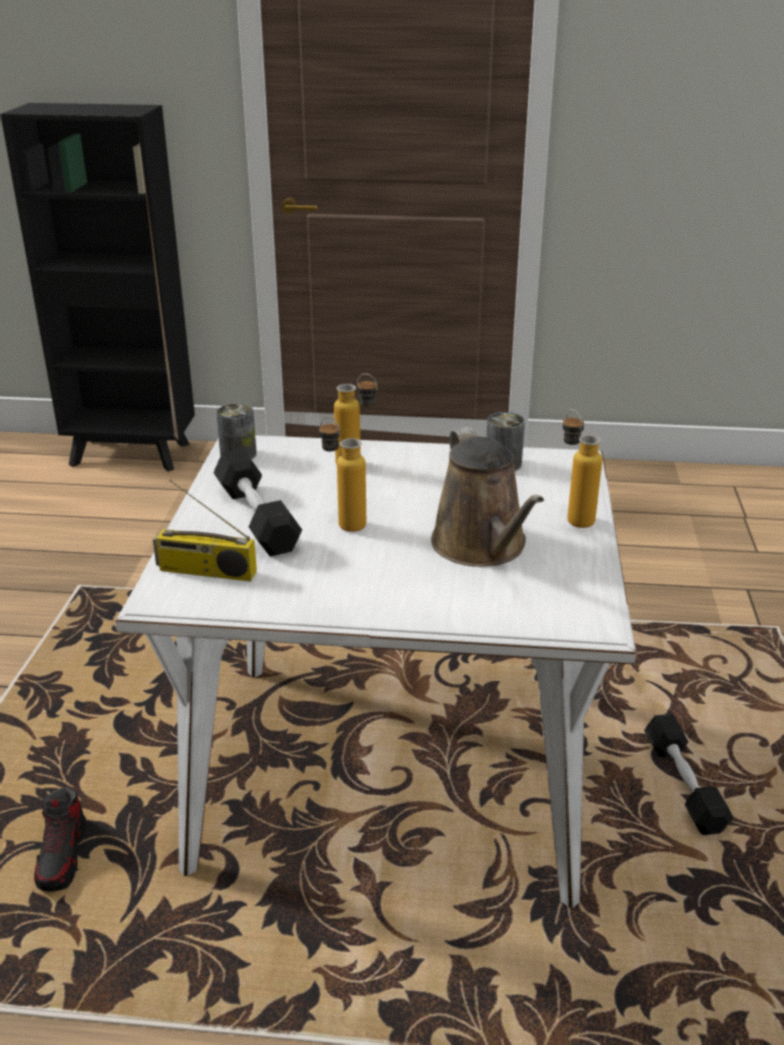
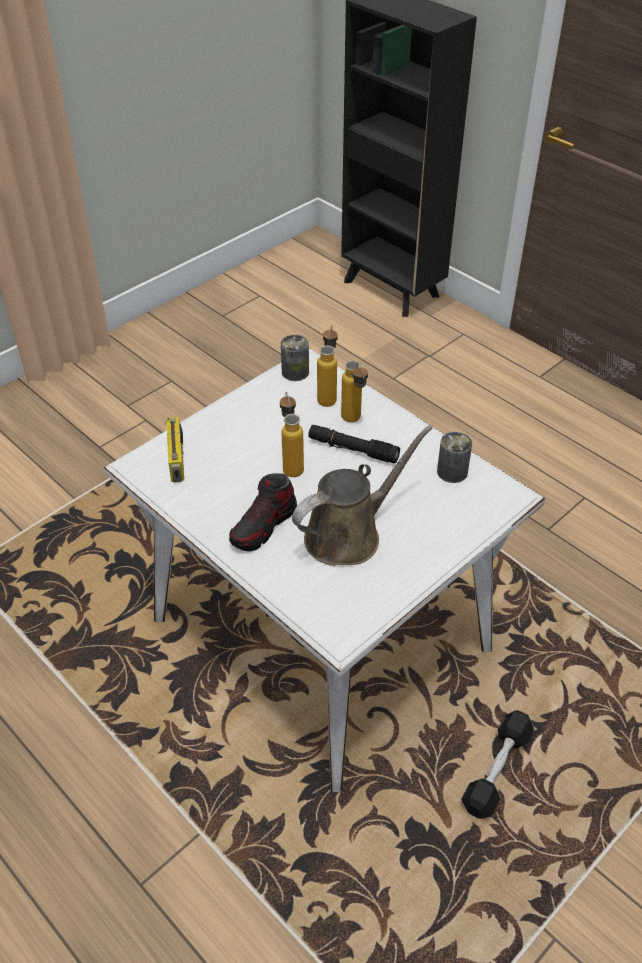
camera: 40 degrees right, 15 degrees up
shoe [34,787,86,892] -> shoe moved to [229,473,297,552]
radio [153,480,257,582] -> radio turned 150 degrees counterclockwise [165,417,184,482]
black dumbbell [213,448,302,557] -> none
brown watering can [431,427,544,567] -> brown watering can turned 150 degrees counterclockwise [292,425,433,566]
bottle [563,409,602,528] -> bottle moved to [317,325,338,407]
none -> black flashlight [308,425,400,464]

